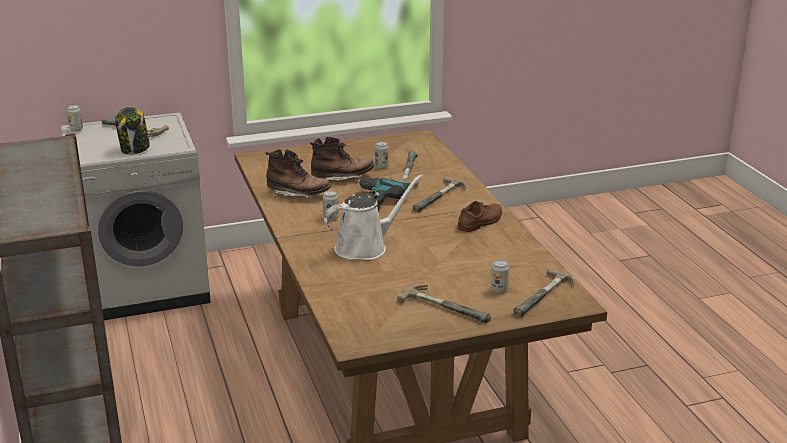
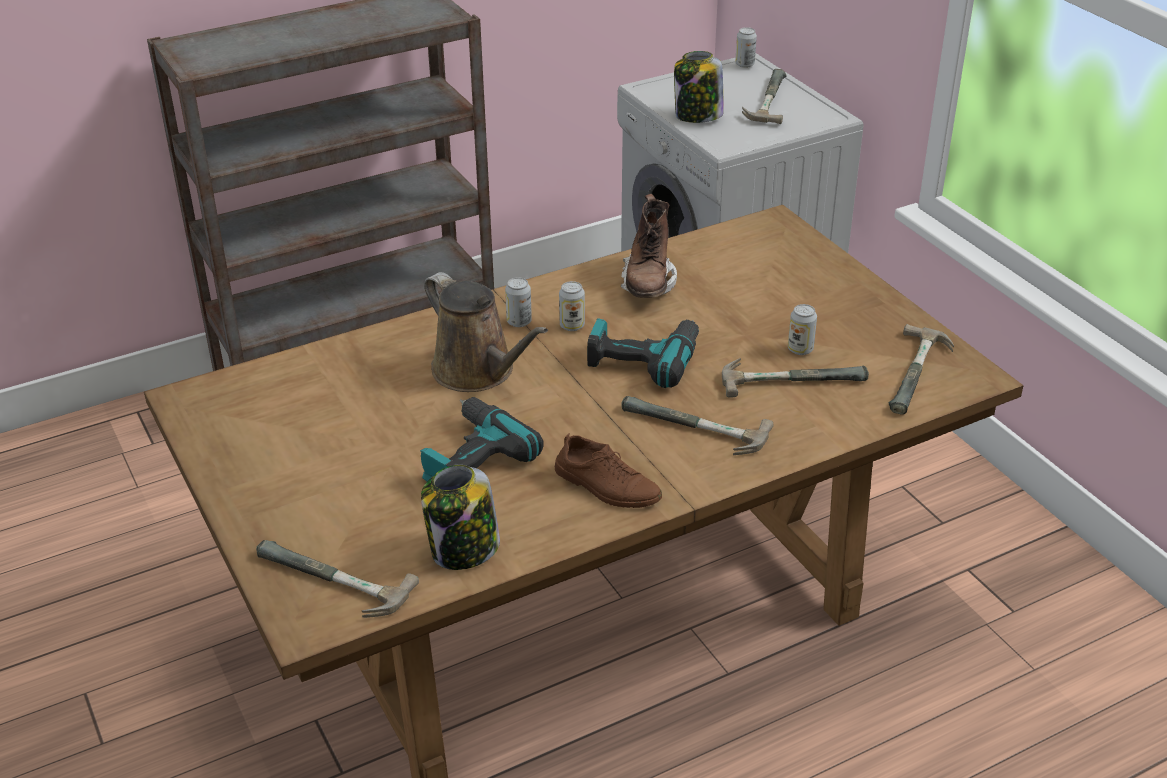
camera: 80 degrees right, 10 degrees up
brown boot [310,136,374,181] -> none
white watering can [324,174,423,260] -> brown watering can [424,272,548,392]
hammer [397,285,491,323] -> hammer moved to [889,324,954,415]
can [491,260,509,294] -> can moved to [505,277,532,327]
none -> power drill [420,397,544,481]
none -> jar [421,465,500,570]

